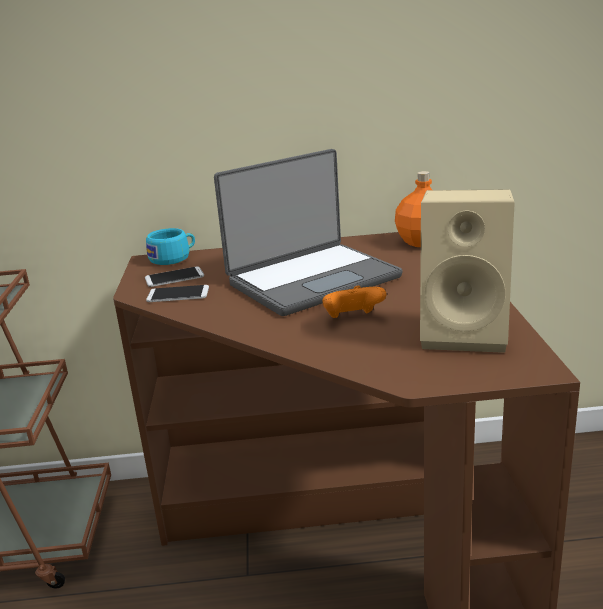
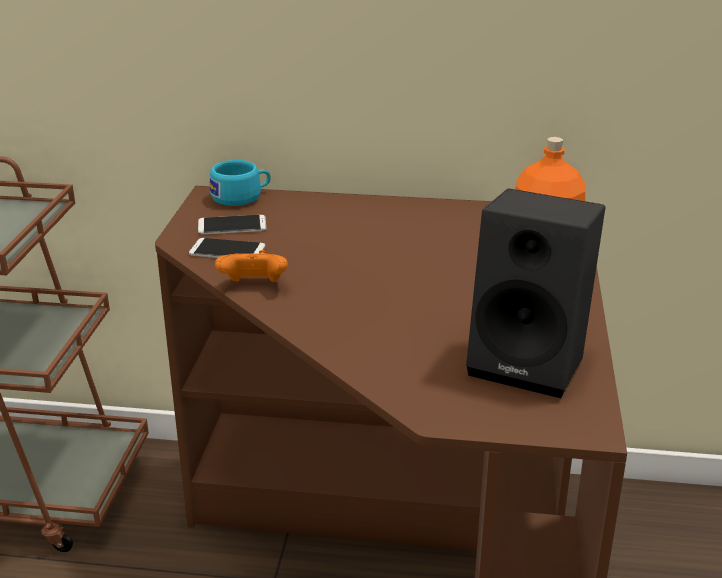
camera: 10 degrees right, 5 degrees up
laptop [214,149,403,316] -> none
orange game controller [322,286,386,318] -> orange game controller moved to [215,250,288,282]
beige speaker [420,189,515,353] -> black speaker [466,188,606,398]

